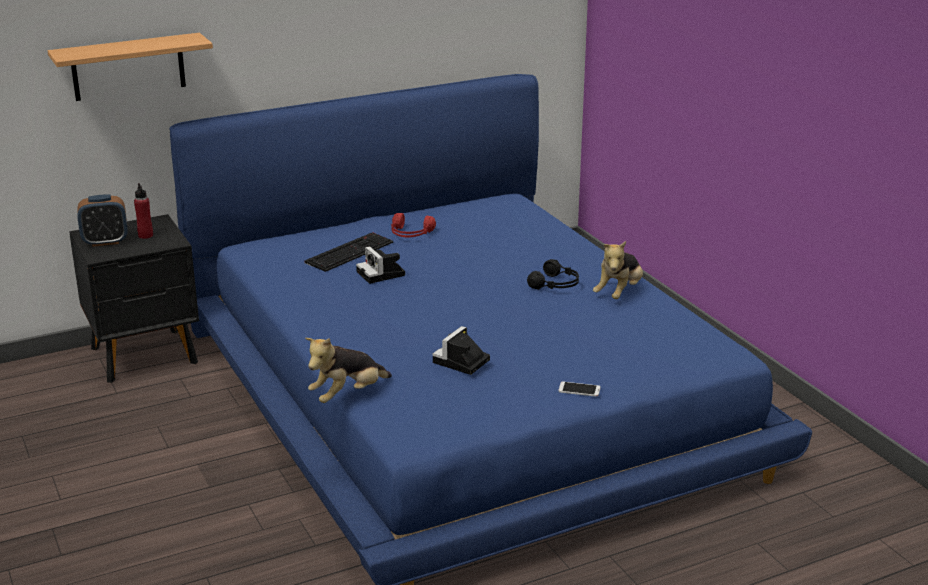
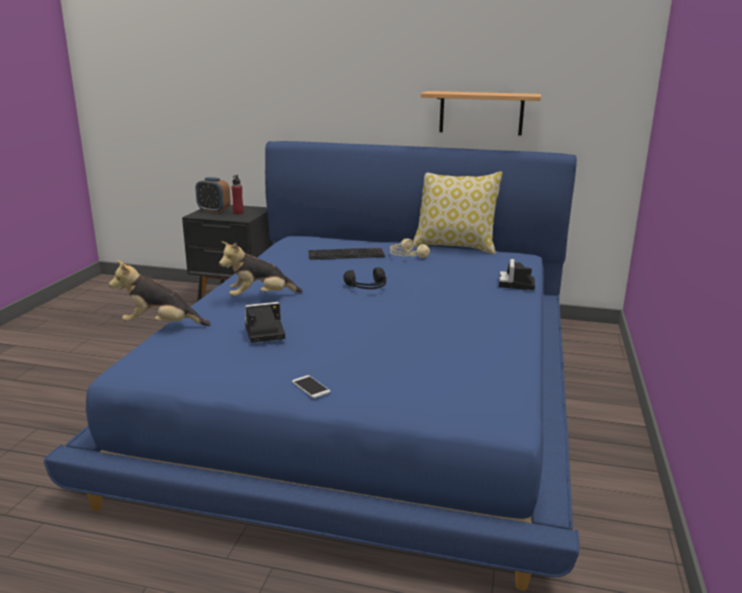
camera: 40 degrees right, 5 degrees down
shelf [48,33,213,101] -> shelf moved to [421,91,541,136]
camera [356,246,405,284] -> camera moved to [499,259,536,290]
red headphones [391,213,436,237] -> beige headphones [390,239,430,259]
black headphones [527,259,579,290] -> black headphones moved to [343,267,386,289]
plush toy [593,241,643,299] -> plush toy moved to [219,241,303,296]
none -> pillow [413,171,502,254]

